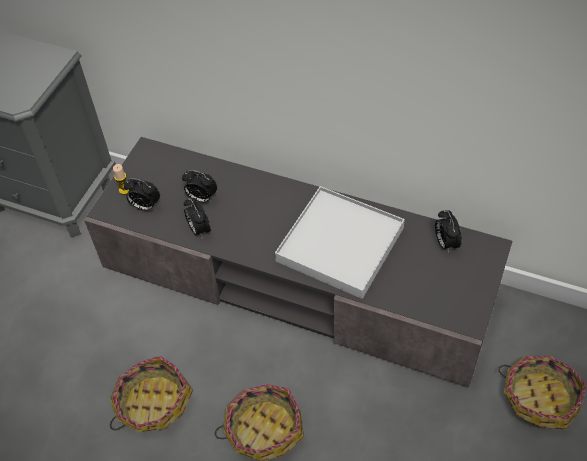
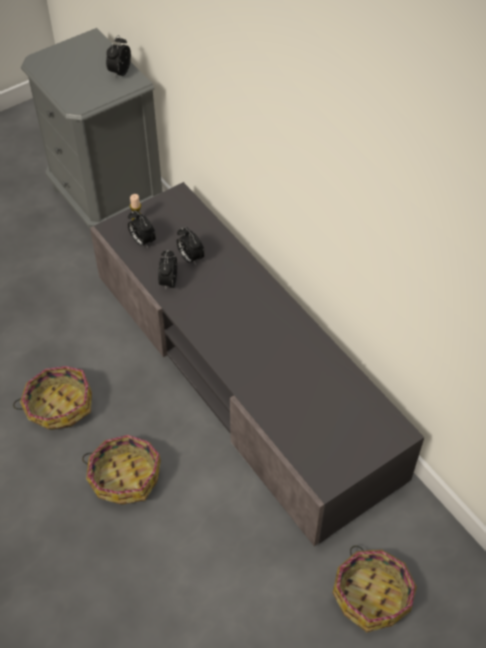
camera: 30 degrees right, 0 degrees up
white tray [275,186,405,299] -> none
alarm clock [435,210,462,253] -> alarm clock moved to [106,35,131,79]

